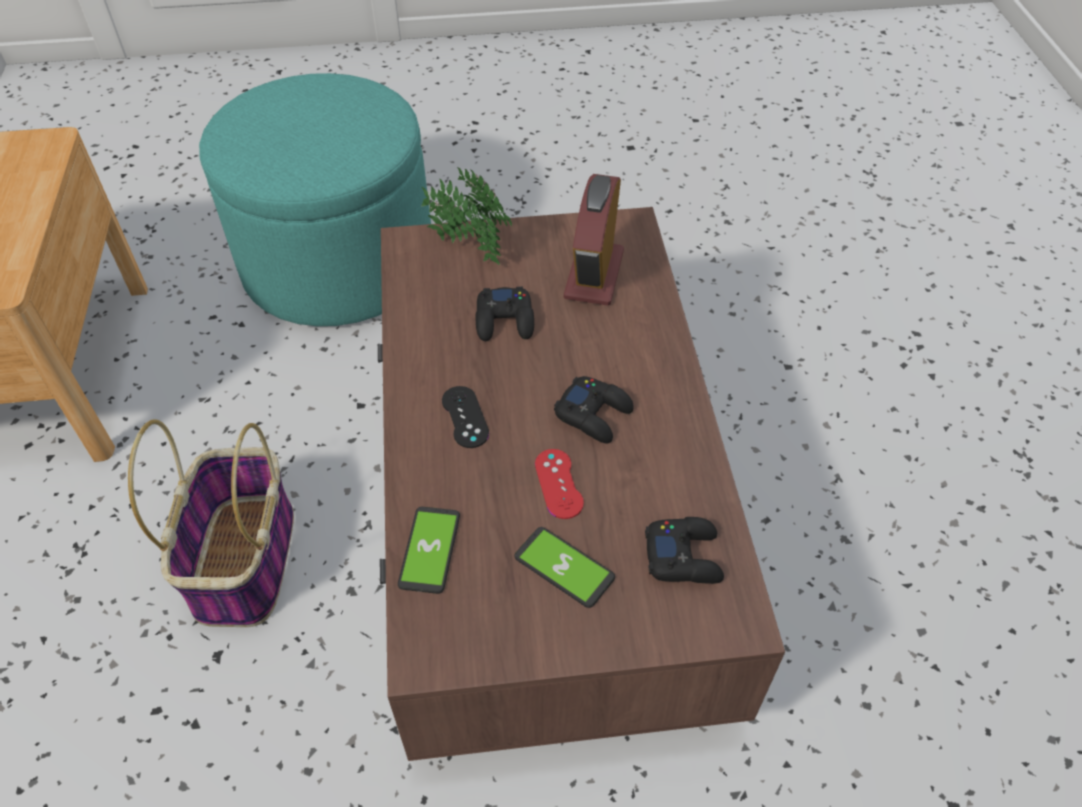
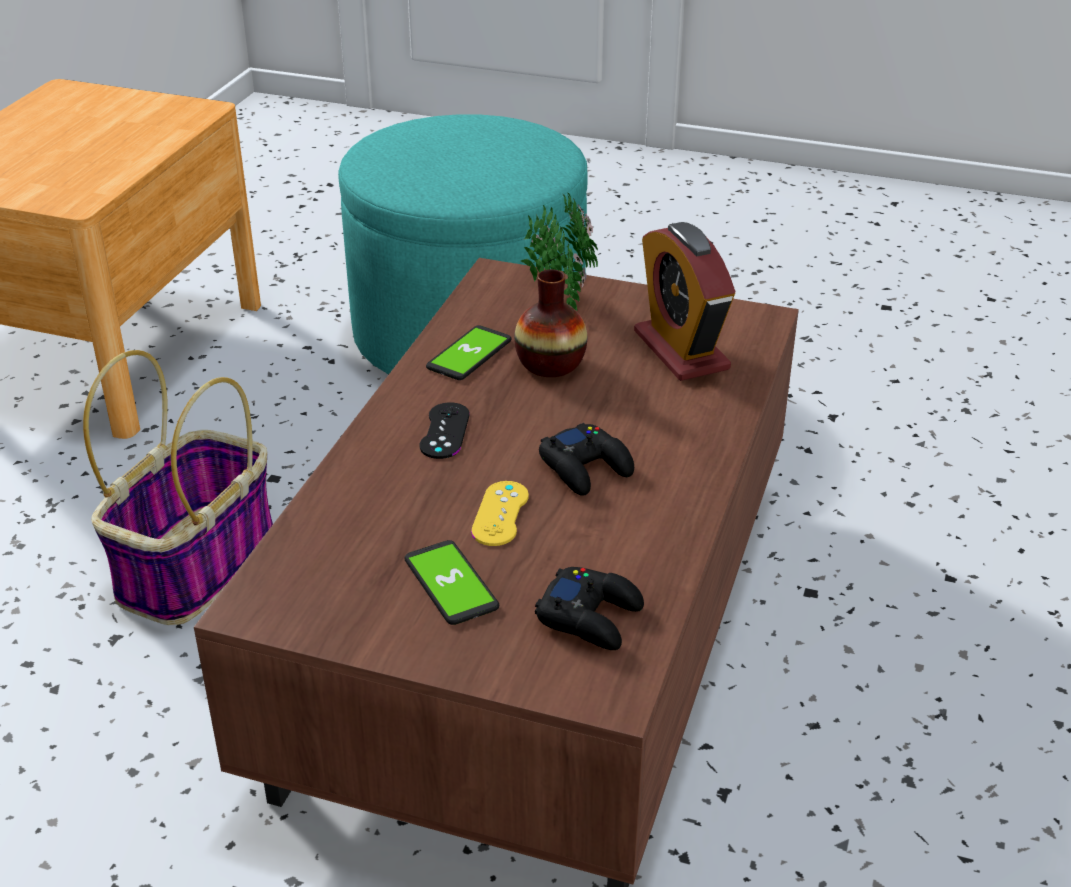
camera: 25 degrees right, 15 degrees down
phone [398,507,460,594] -> phone moved to [426,325,512,380]
black game controller [475,287,534,341] -> vase [514,269,587,377]
red game controller [535,449,584,519] -> yellow game controller [471,481,529,546]
alarm clock [564,174,624,305] -> alarm clock turned 60 degrees counterclockwise [634,222,736,381]

